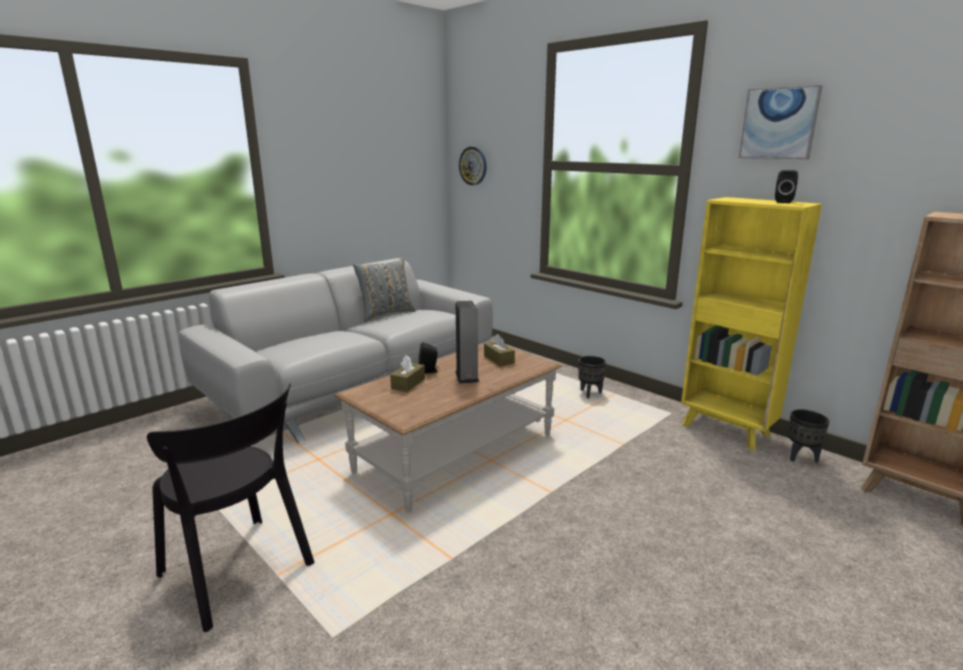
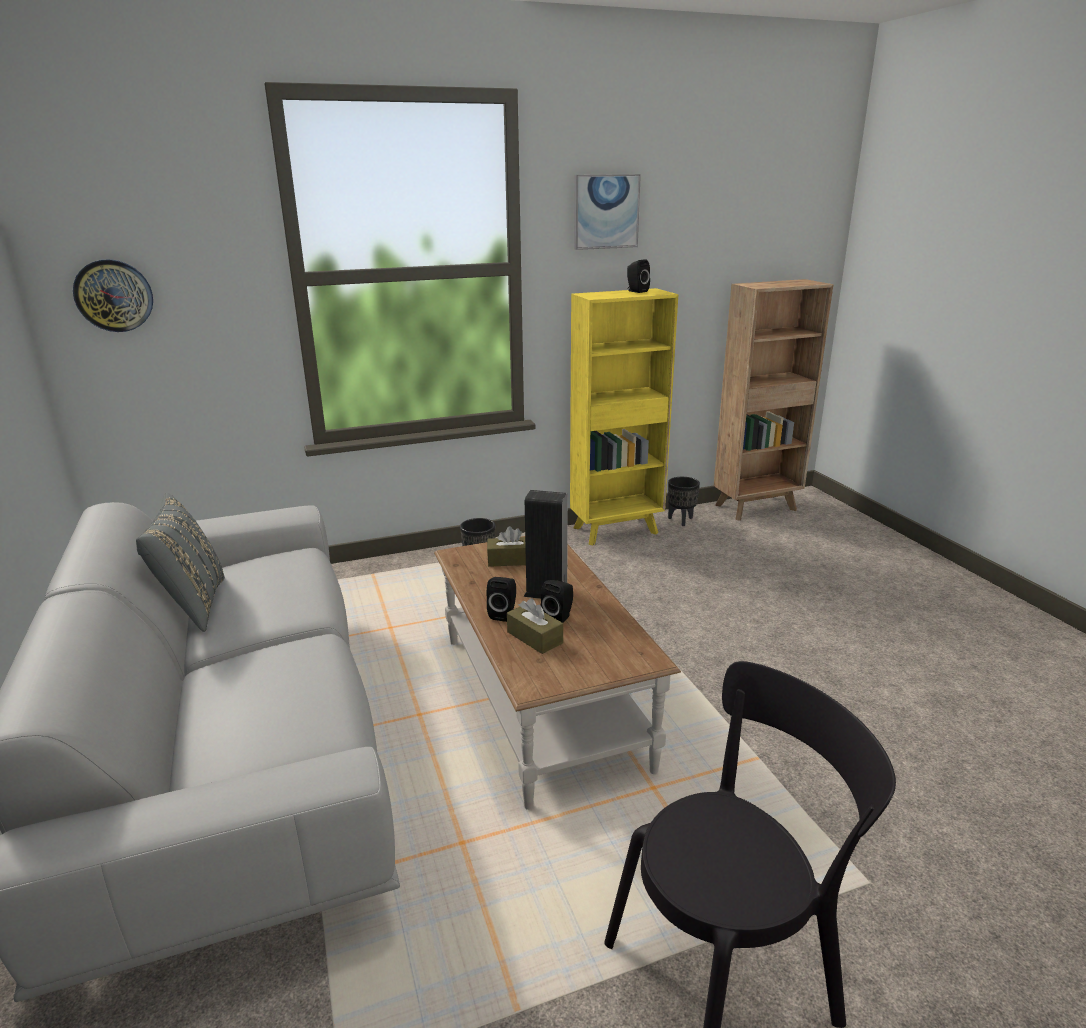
camera: 65 degrees left, 5 degrees up
none -> black speaker [541,580,573,623]

